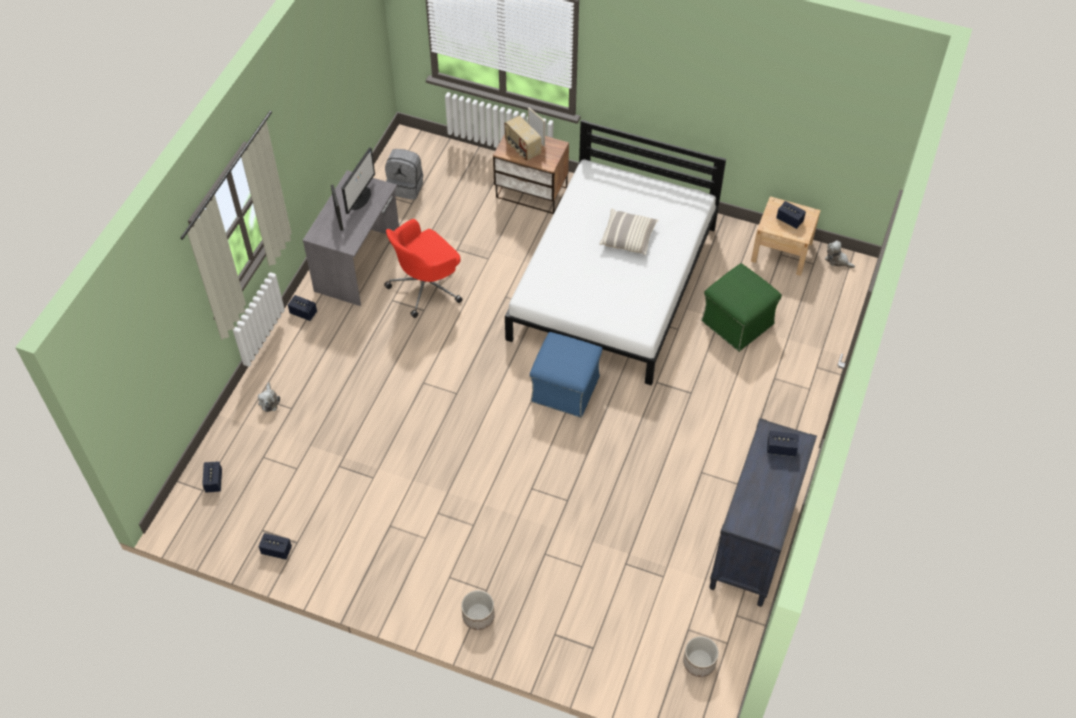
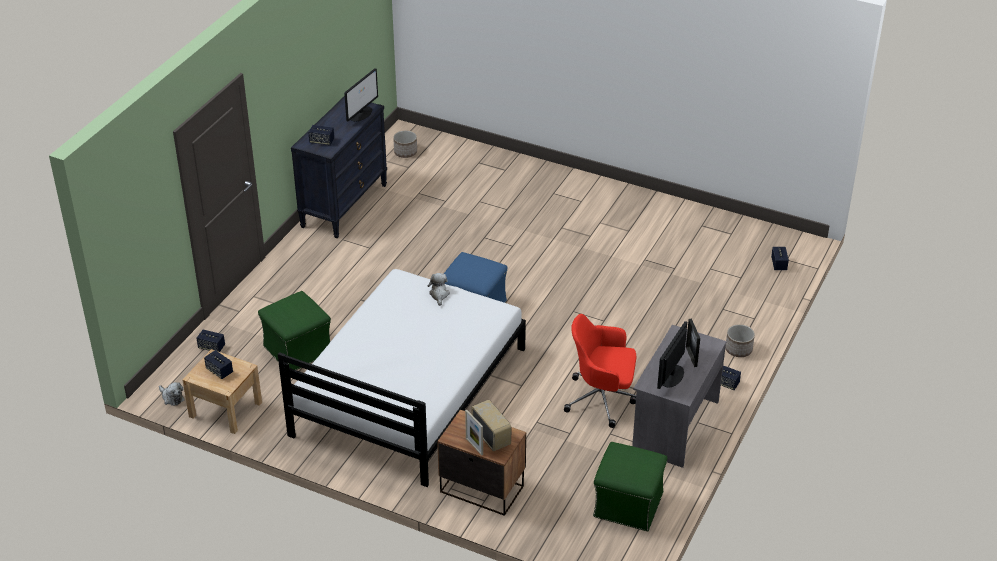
camera: 175 degrees left, 15 degrees down
plush toy [258,382,280,412] -> plush toy moved to [428,273,450,306]
speaker [258,533,292,560] -> speaker moved to [197,330,225,352]
red office chair [384,219,463,318] -> red office chair turned 135 degrees counterclockwise [564,314,636,428]
grey backpack [385,149,423,200] -> green ottoman [593,442,667,531]
planter [461,590,495,630] -> planter moved to [725,324,755,357]
pillow [599,209,659,255] -> none
none -> monitor [344,68,378,122]

